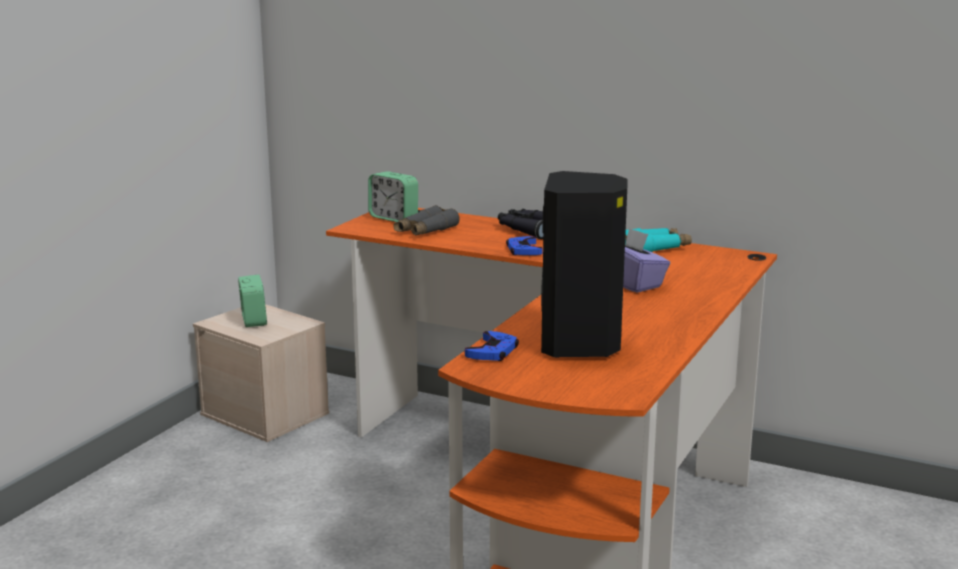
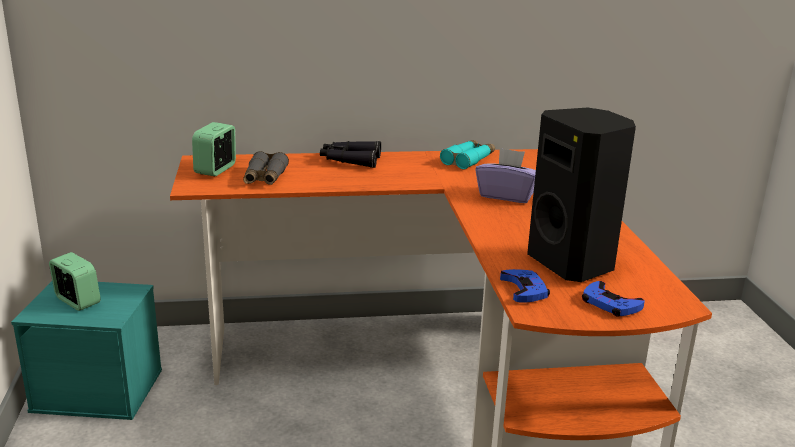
camera: 35 degrees left, 5 degrees up
beige storage box [193,304,329,442] -> turquoise storage box [11,281,162,420]
alarm clock [368,171,418,222] -> alarm clock turned 105 degrees clockwise [192,122,236,176]
blue game controller [506,236,542,255] -> blue game controller moved to [582,281,645,316]

